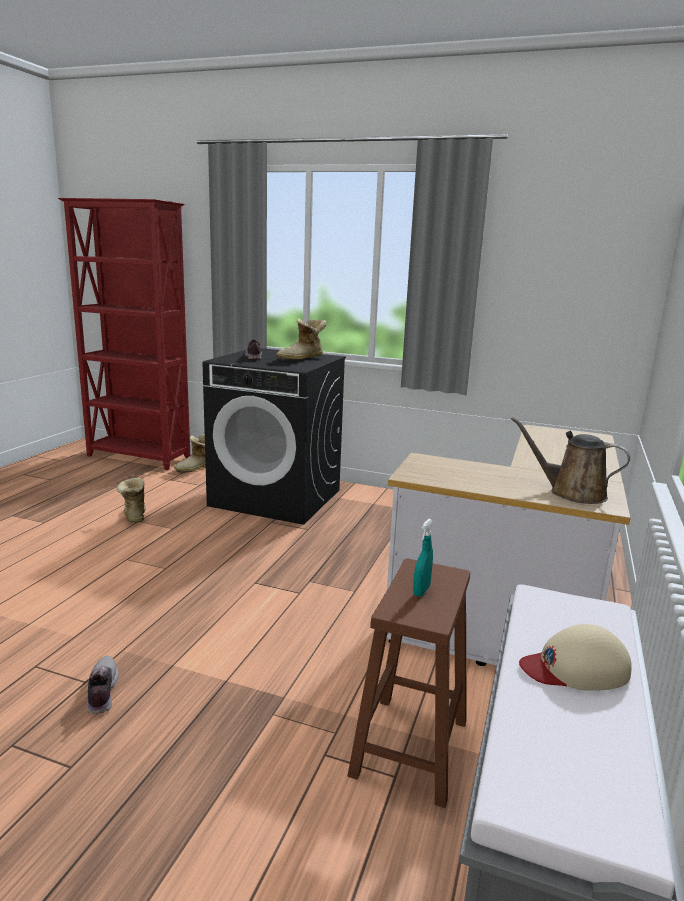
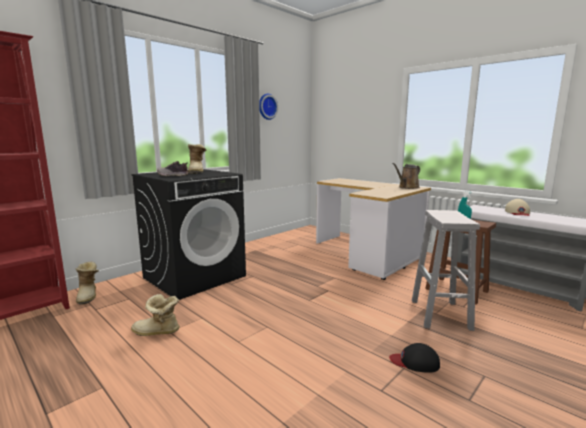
camera: 65 degrees left, 5 degrees down
shoe [88,656,119,714] -> black cap [389,343,440,373]
none -> wall clock [259,94,278,120]
none -> white stool [412,210,480,331]

